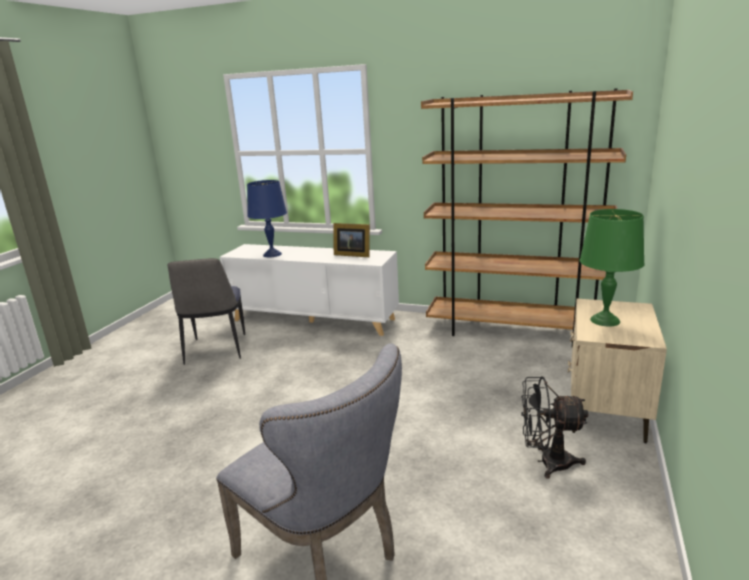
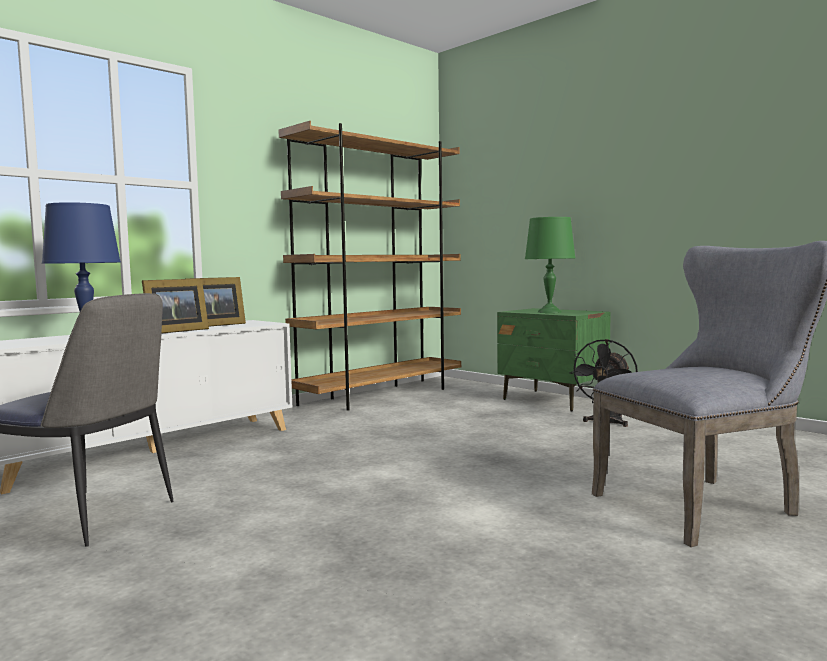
camera: 65 degrees left, 15 degrees down
beige nightstand [568,299,667,443] -> green nightstand [497,308,610,412]
none -> picture frame [142,278,209,334]

